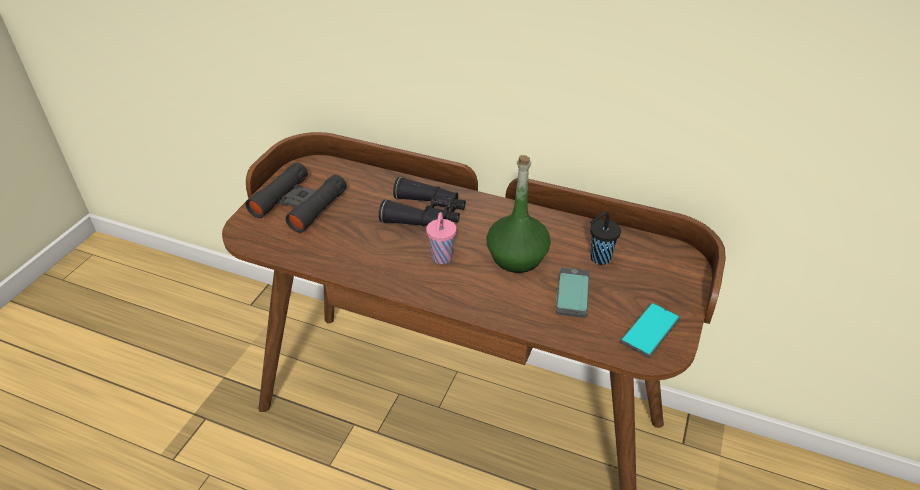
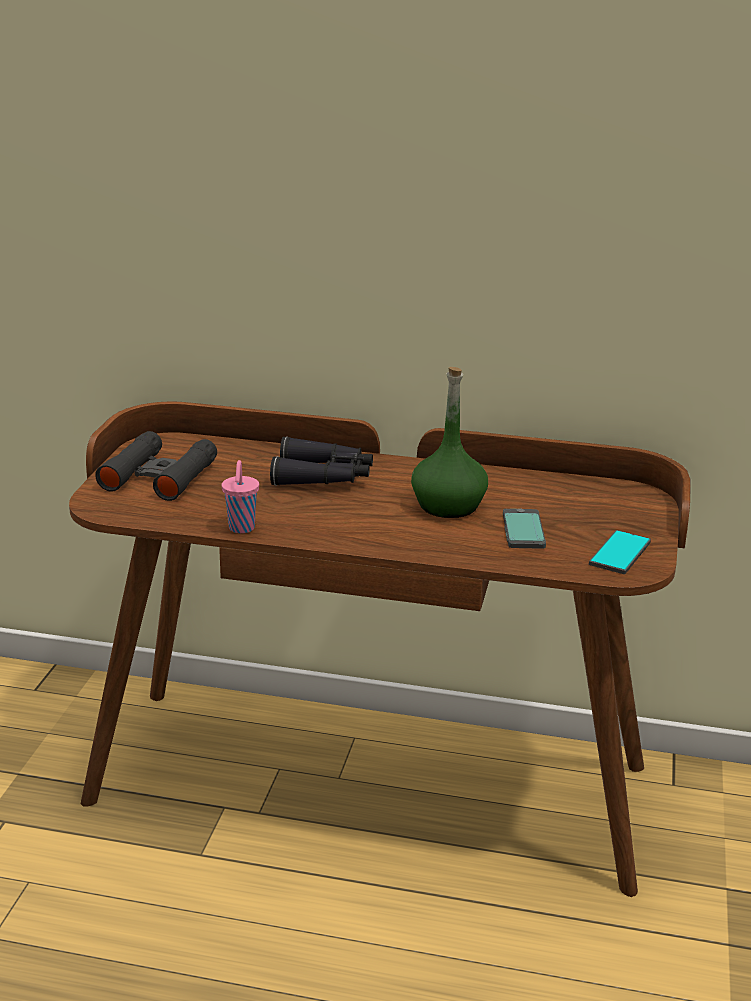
camera: 10 degrees left, 15 degrees down
pink cup [426,212,456,264] -> pink cup moved to [222,460,259,533]
black cup [590,212,621,265] -> none

